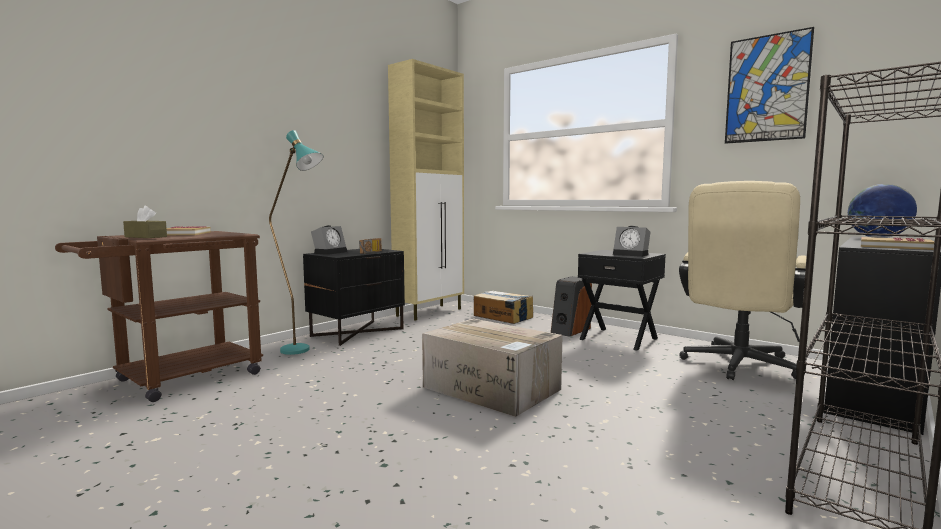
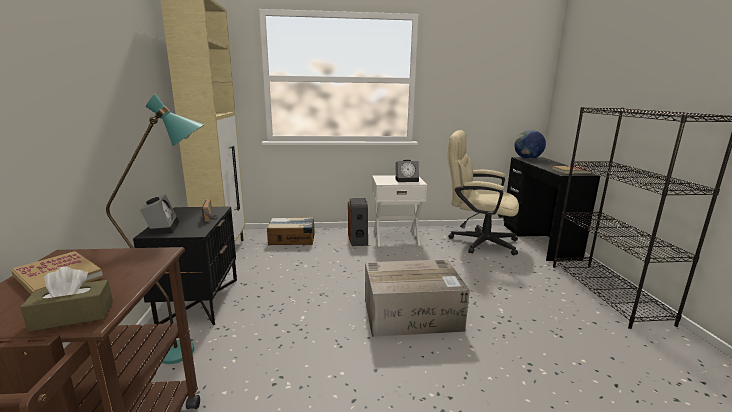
camera: 45 degrees left, 10 degrees up
black nightstand [578,250,666,351] -> white nightstand [372,175,427,247]
beige office chair [679,181,807,380] -> beige office chair turned 120 degrees clockwise [448,130,519,255]
picture [725,27,814,144] -> none

